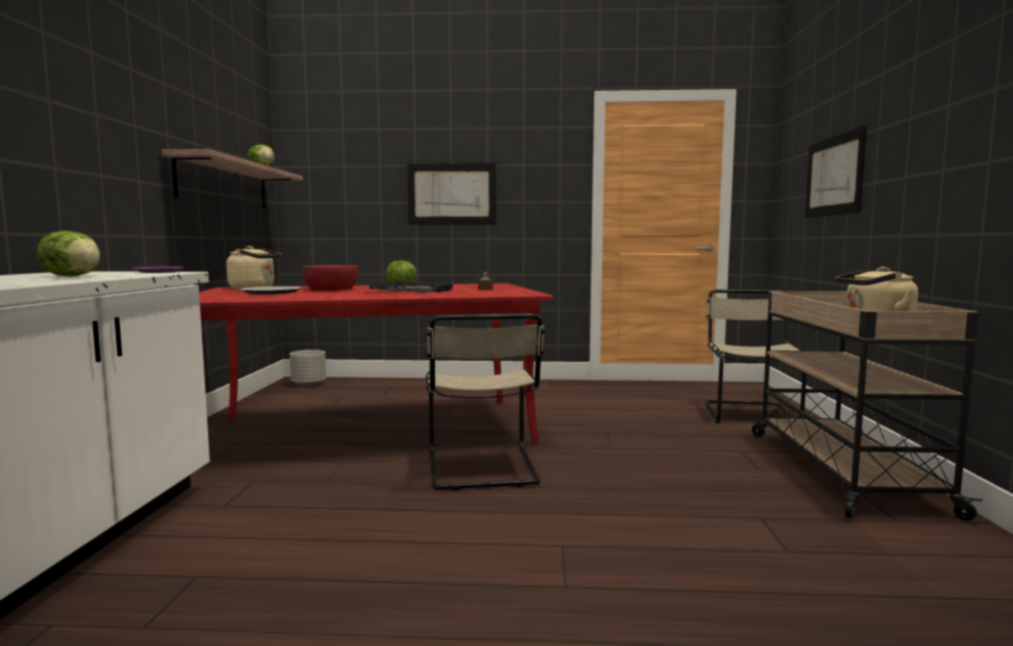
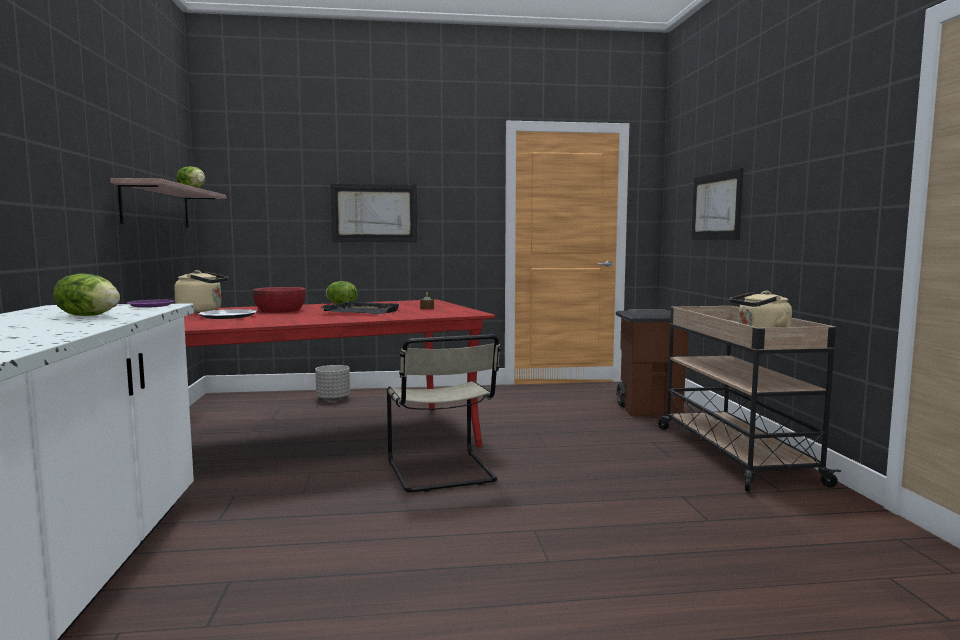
camera: 10 degrees left, 0 degrees up
grey planter [290,350,326,386] -> grey planter moved to [315,365,350,401]
beige chair [705,289,807,423] -> brown trash can [616,309,689,416]

